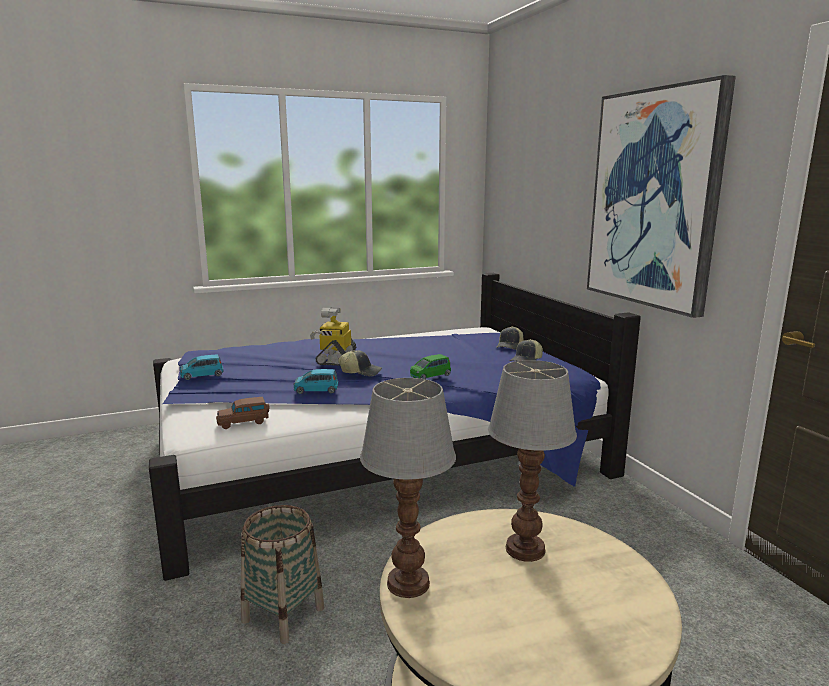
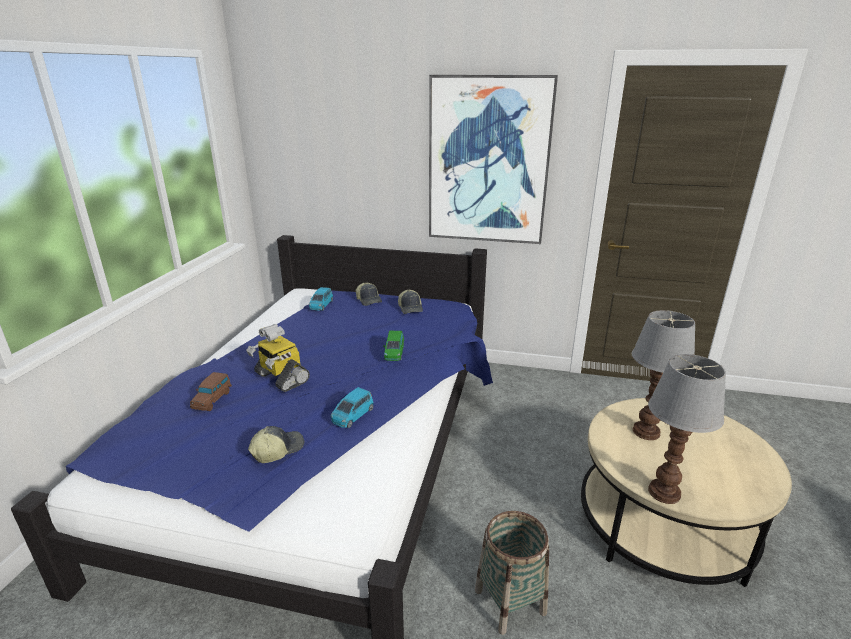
camera: 55 degrees left, 10 degrees up
blue toy car [180,355,223,380] -> blue toy car moved to [309,287,333,311]
brown toy car [216,397,269,429] -> brown toy car moved to [190,372,232,411]
cap [338,350,382,376] -> cap moved to [248,426,304,463]

